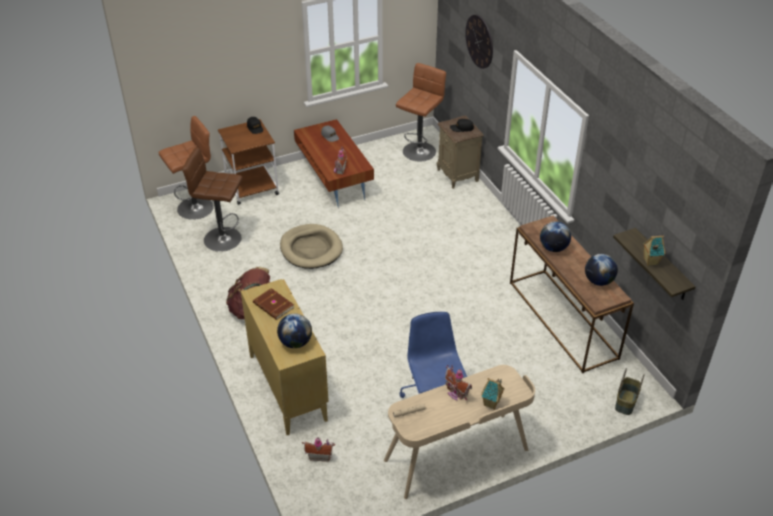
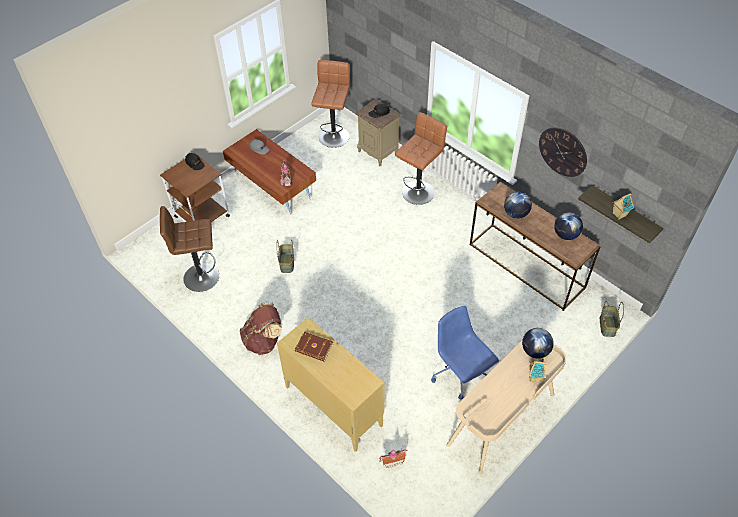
camera: 20 degrees left, 10 degrees up
brown stool [158,116,214,220] -> brown stool moved to [395,112,447,205]
globe [277,314,312,348] -> globe moved to [522,328,554,359]
beige dog bed [280,224,343,269] -> basket [276,240,294,273]
toy house [445,365,472,401] -> none
wall clock [465,15,493,69] -> wall clock moved to [539,127,587,177]

